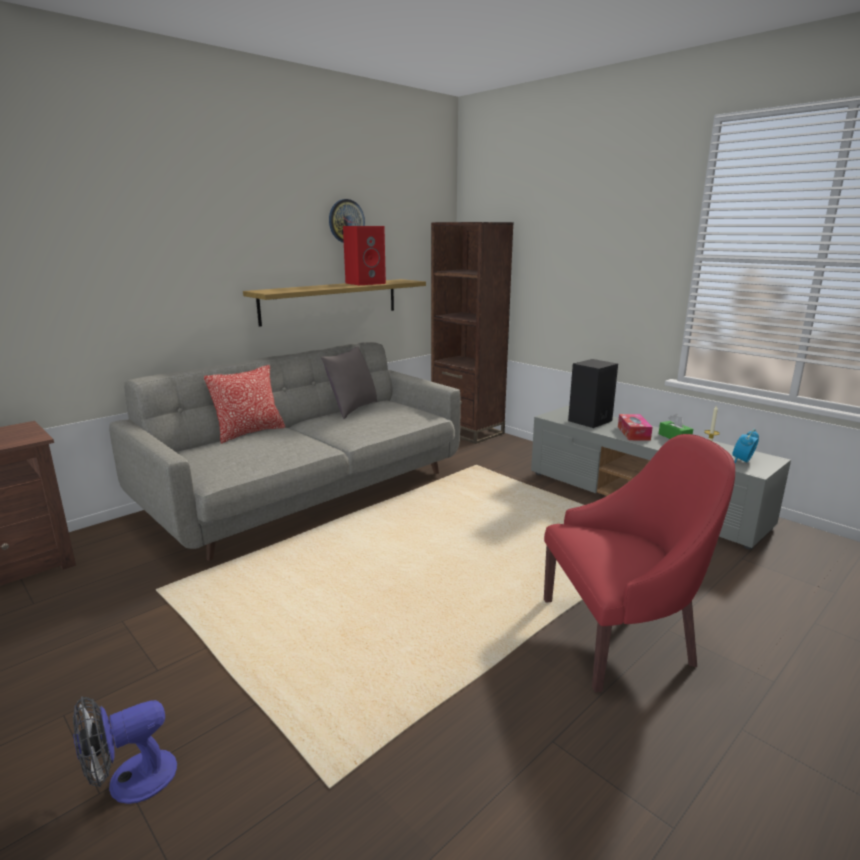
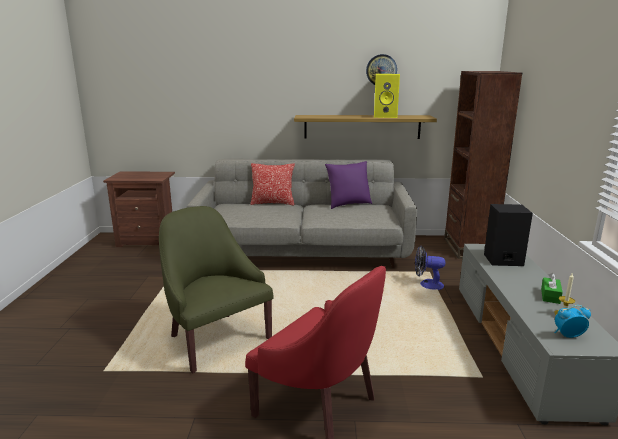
camera: 45 degrees right, 0 degrees up
fan [73,696,177,804] -> fan moved to [415,246,445,290]
grey pillow [321,346,377,419] -> purple pillow [325,161,372,209]
red speaker [343,226,386,285] -> yellow speaker [374,74,400,118]
tissue box [618,414,653,441] -> none
none -> green armchair [159,206,273,374]

